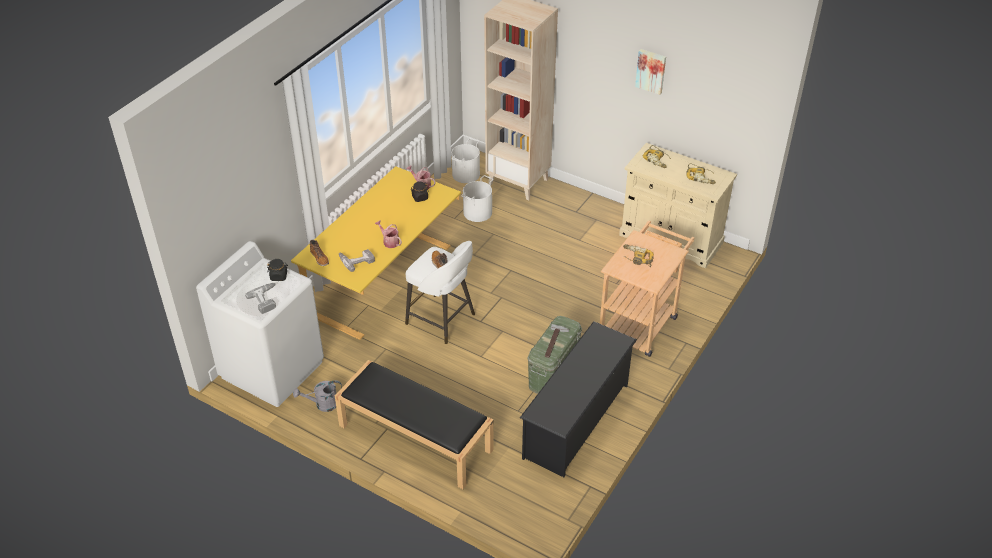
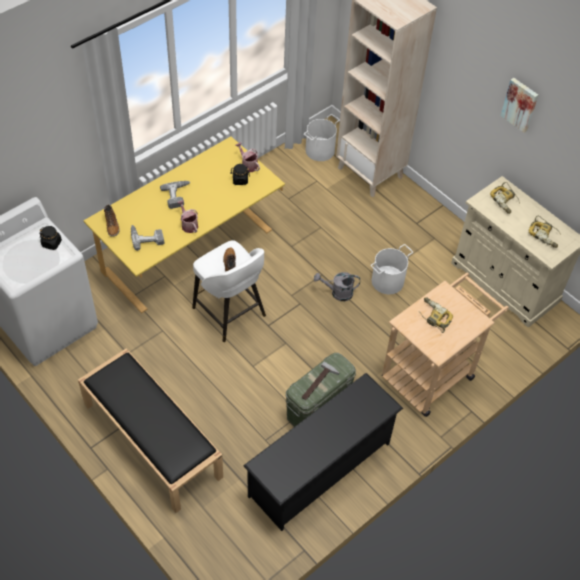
camera: 15 degrees right, 10 degrees up
power drill [245,283,276,314] -> power drill moved to [160,181,190,209]
grey watering can [293,380,342,412] -> grey watering can moved to [314,272,360,301]
white bucket [461,175,493,222] -> white bucket moved to [371,244,413,294]

